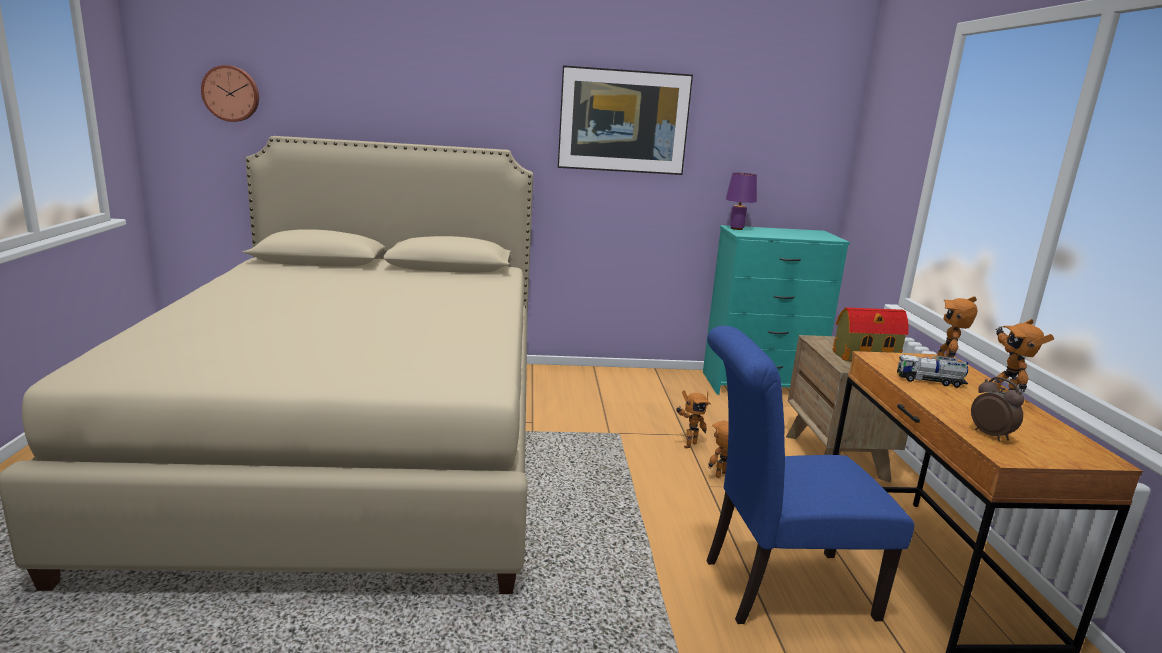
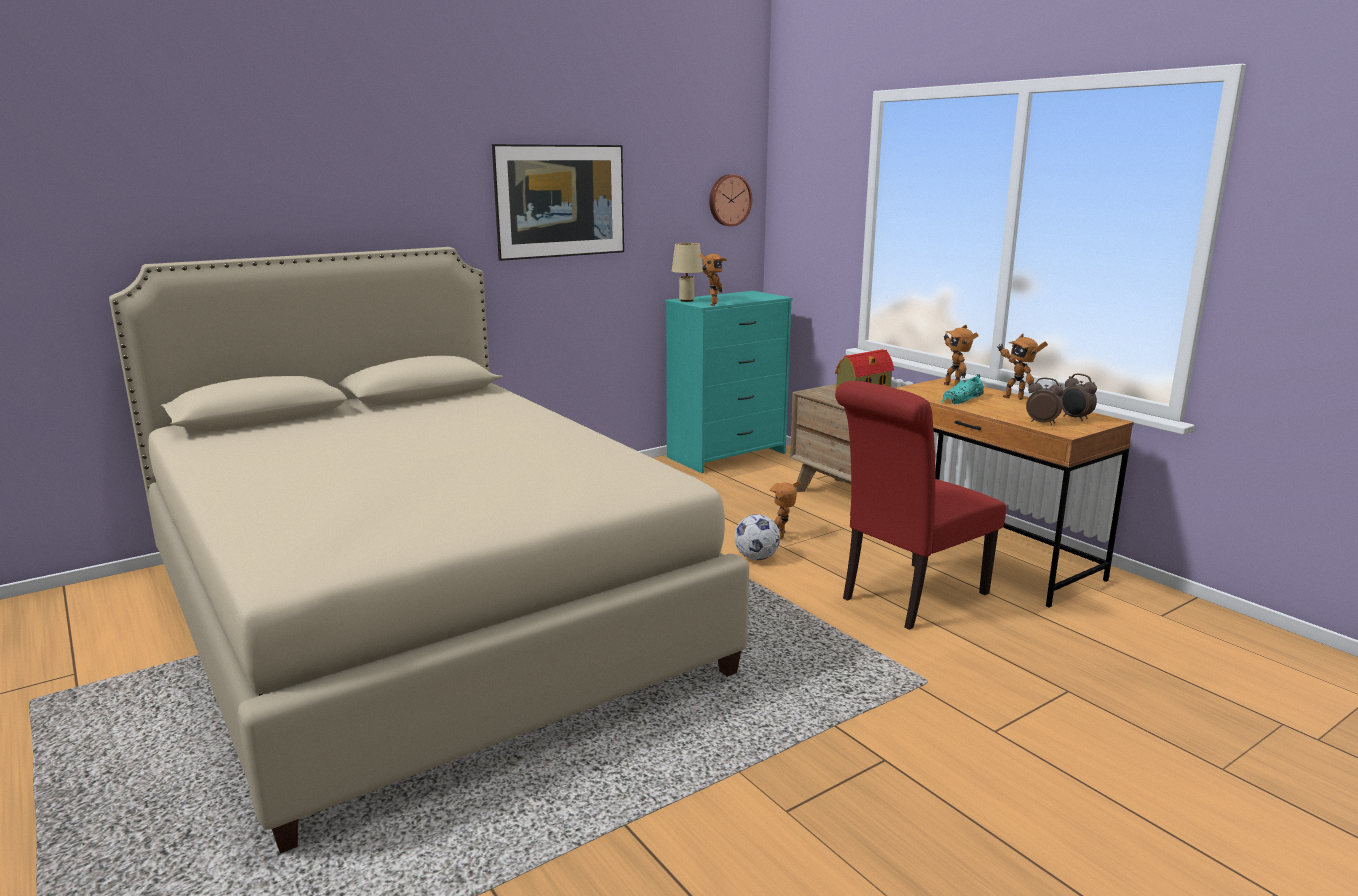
camera: 30 degrees left, 0 degrees up
wall clock [201,65,259,122] -> wall clock moved to [709,174,752,226]
toy robot [676,390,711,448] -> toy robot moved to [700,253,727,306]
blue chair [706,326,914,624] -> red chair [835,381,1006,630]
purple table lamp [726,173,757,230] -> beige table lamp [672,243,703,302]
toy truck [897,354,968,388] -> turquoise shoe [941,374,984,404]
none -> football [734,514,780,560]
none -> alarm clock [1061,373,1097,422]

